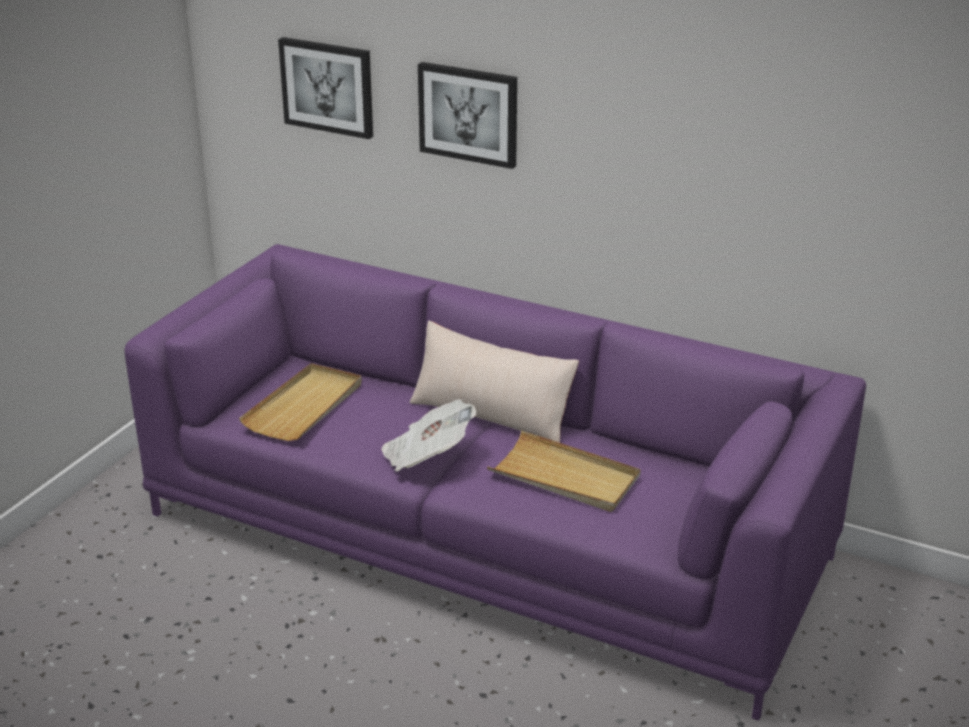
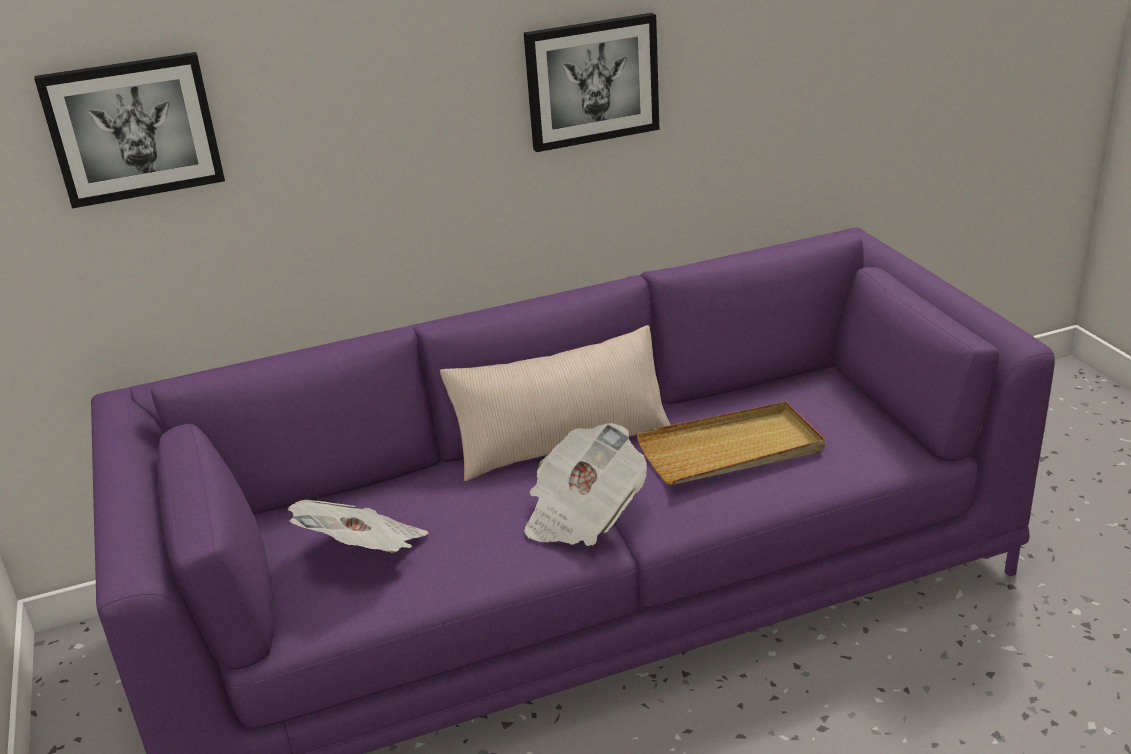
camera: 45 degrees left, 0 degrees up
beige tray [239,363,362,441] -> newspaper [288,500,428,553]
picture [418,62,517,169] -> picture moved to [524,13,659,152]

